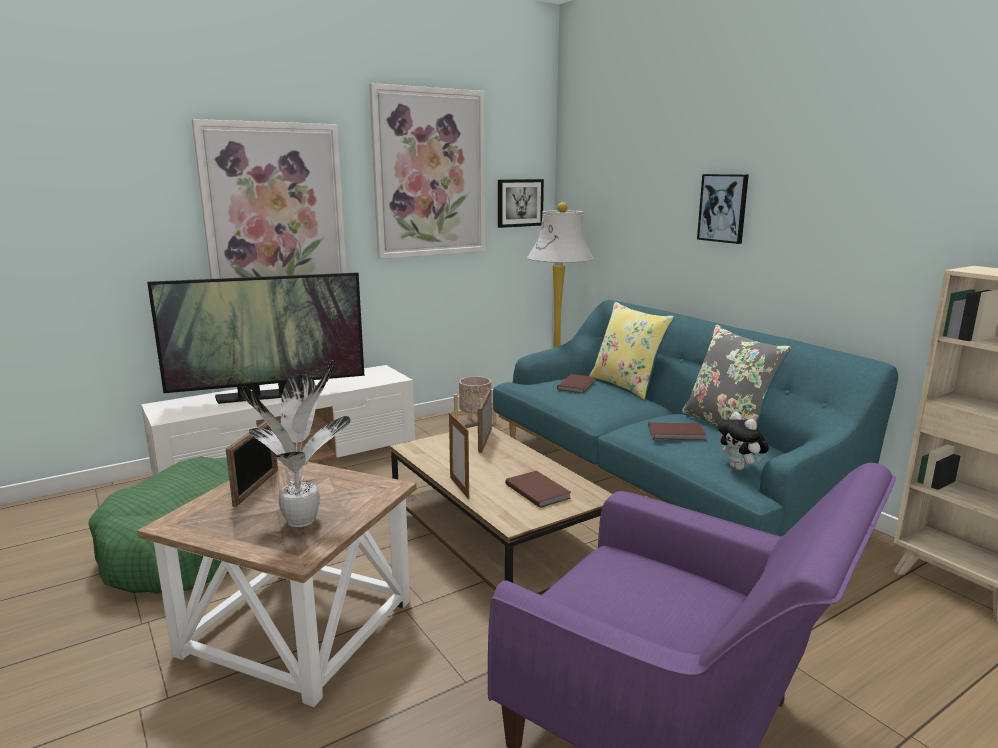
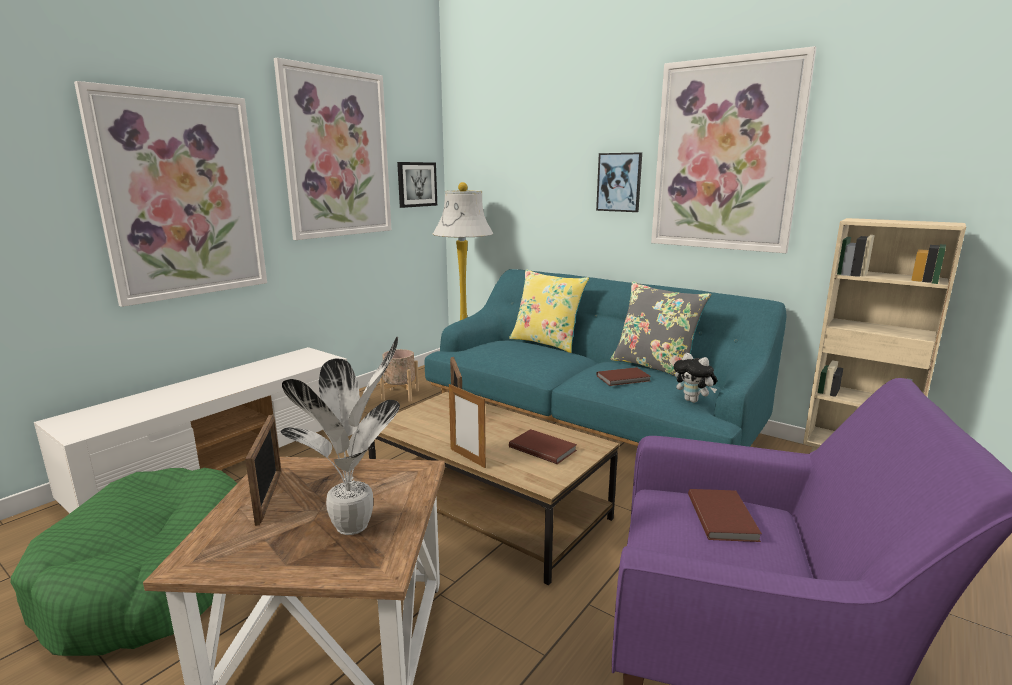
camera: 20 degrees left, 0 degrees up
television [147,272,364,404] -> none
brown book [557,374,596,393] -> brown book moved to [688,489,762,542]
none -> picture [651,46,816,253]

